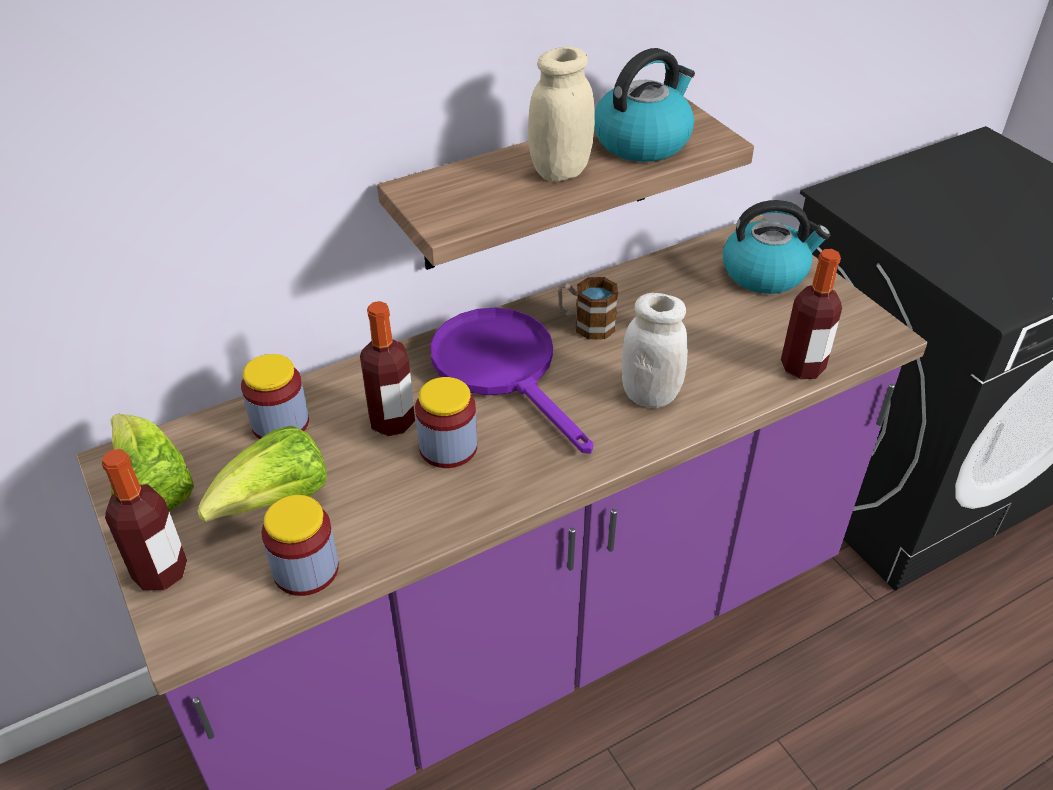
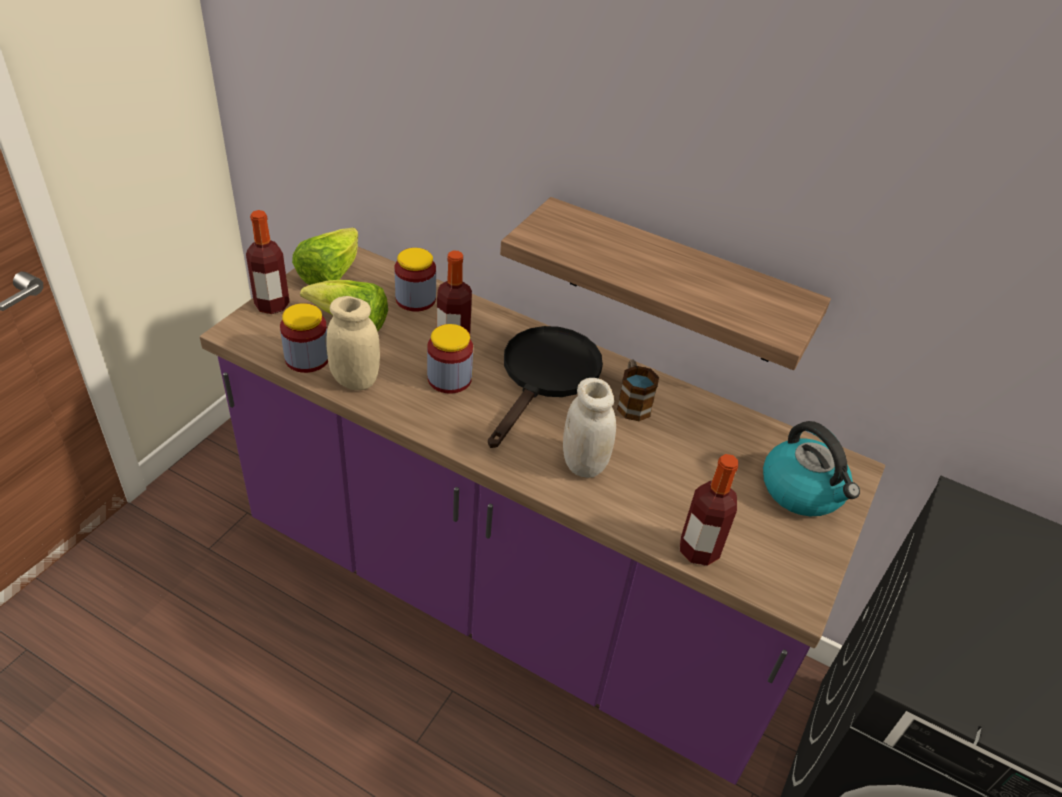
camera: 55 degrees right, 0 degrees up
purple frying pan [430,308,593,454] -> black frying pan [488,326,603,448]
beige jar [528,46,595,181] -> beige jar moved to [326,296,380,390]
kettle [594,48,695,162] -> none

